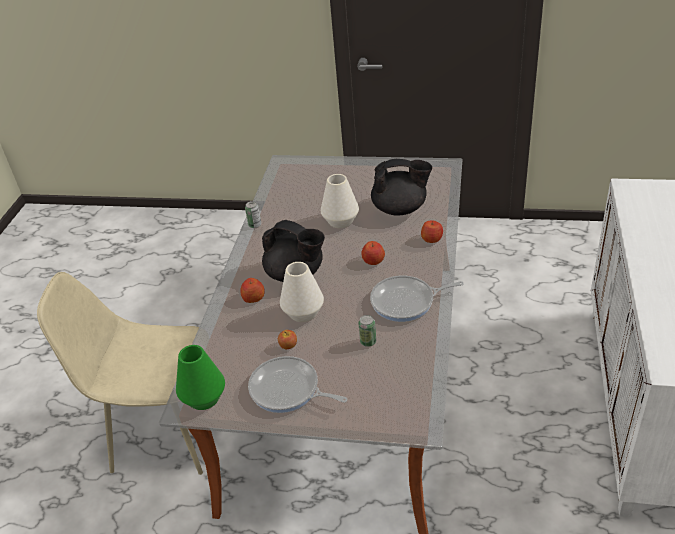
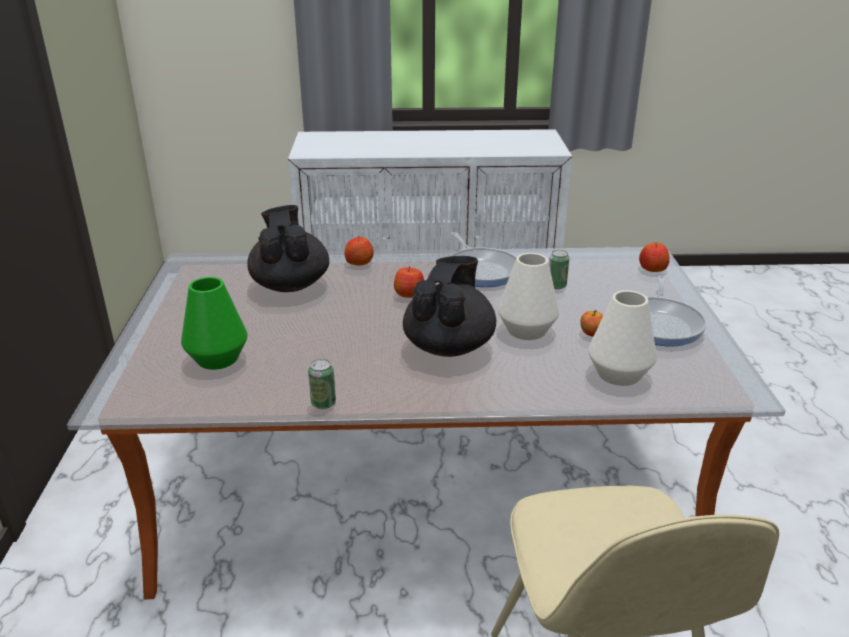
camera: 105 degrees left, 10 degrees down
green vase [176,345,225,410] -> green vase moved to [181,277,247,370]
apple [240,278,265,303] -> apple moved to [639,242,670,272]
white vase [321,174,359,228] -> white vase moved to [588,290,657,386]

